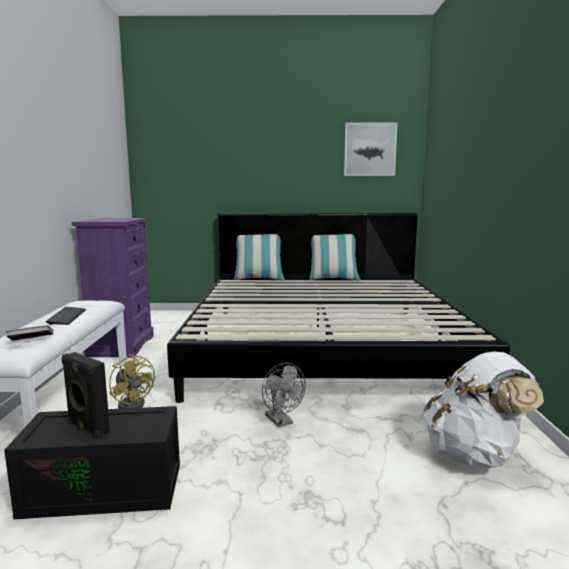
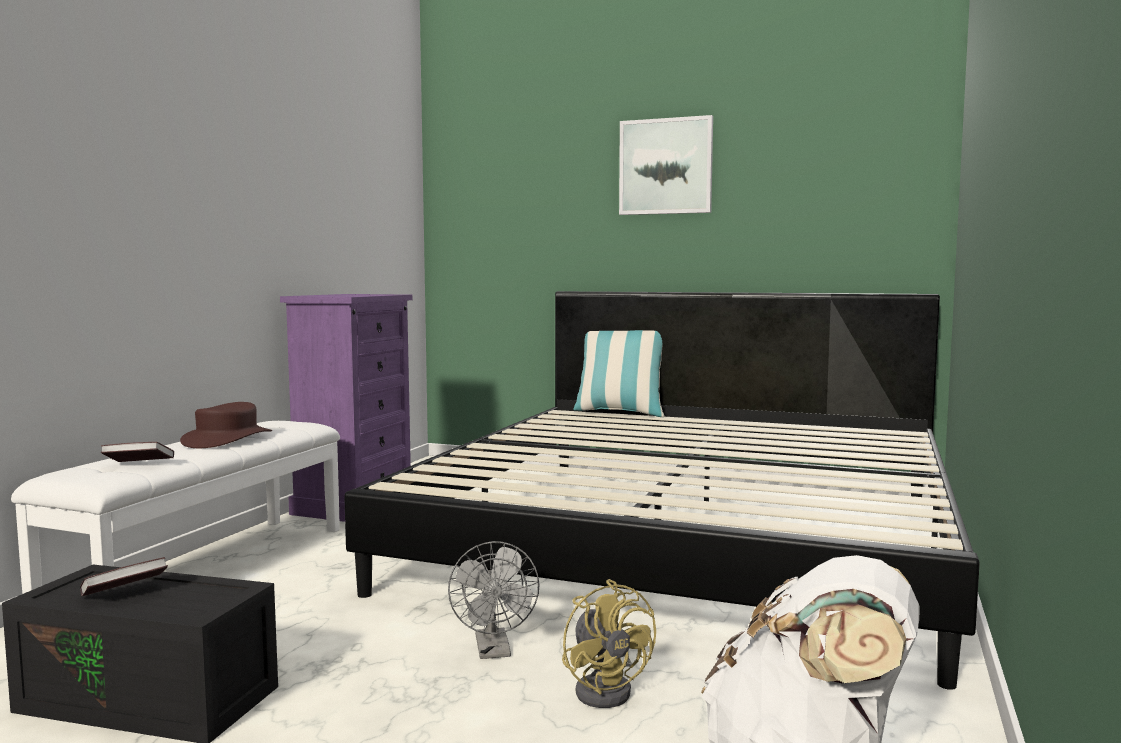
camera: 20 degrees right, 5 degrees down
keyboard [46,307,86,325] -> brown hat [180,402,272,448]
black speaker [62,352,110,438] -> book [80,557,168,596]
yellow fan [109,354,155,409] -> yellow fan moved to [562,579,656,708]
pillow [309,234,361,281] -> none
picture [344,122,398,176] -> picture moved to [619,115,713,215]

